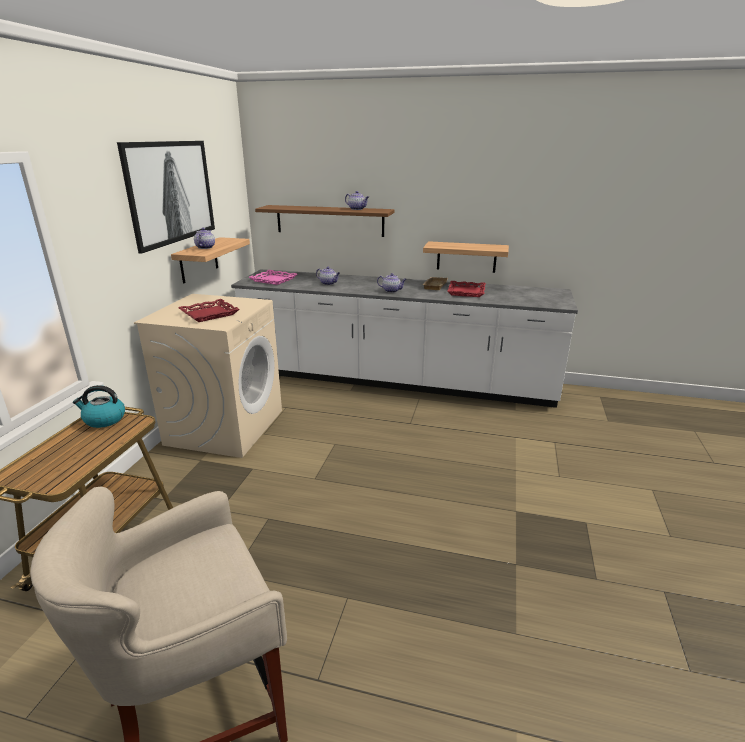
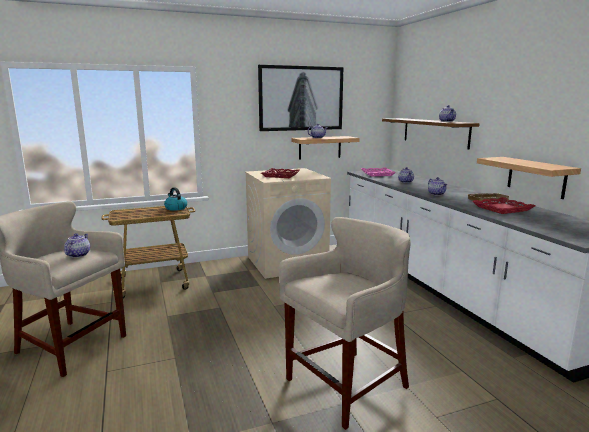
camera: 55 degrees right, 10 degrees down
none -> teapot [64,233,90,258]
none -> beige stool [279,217,411,430]

